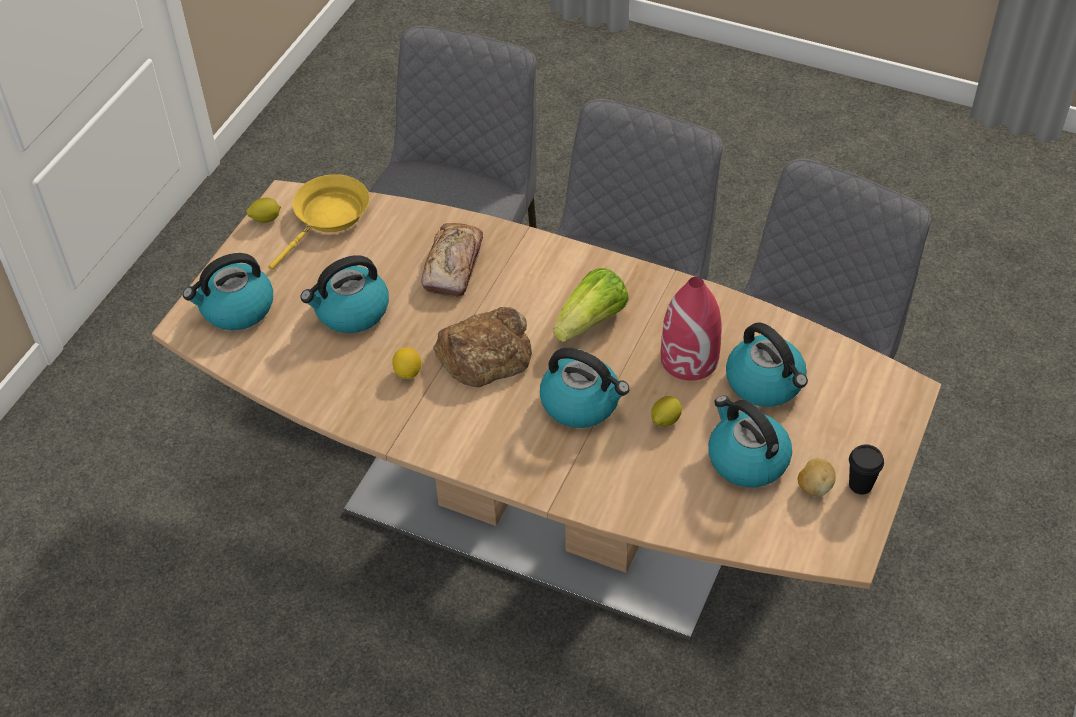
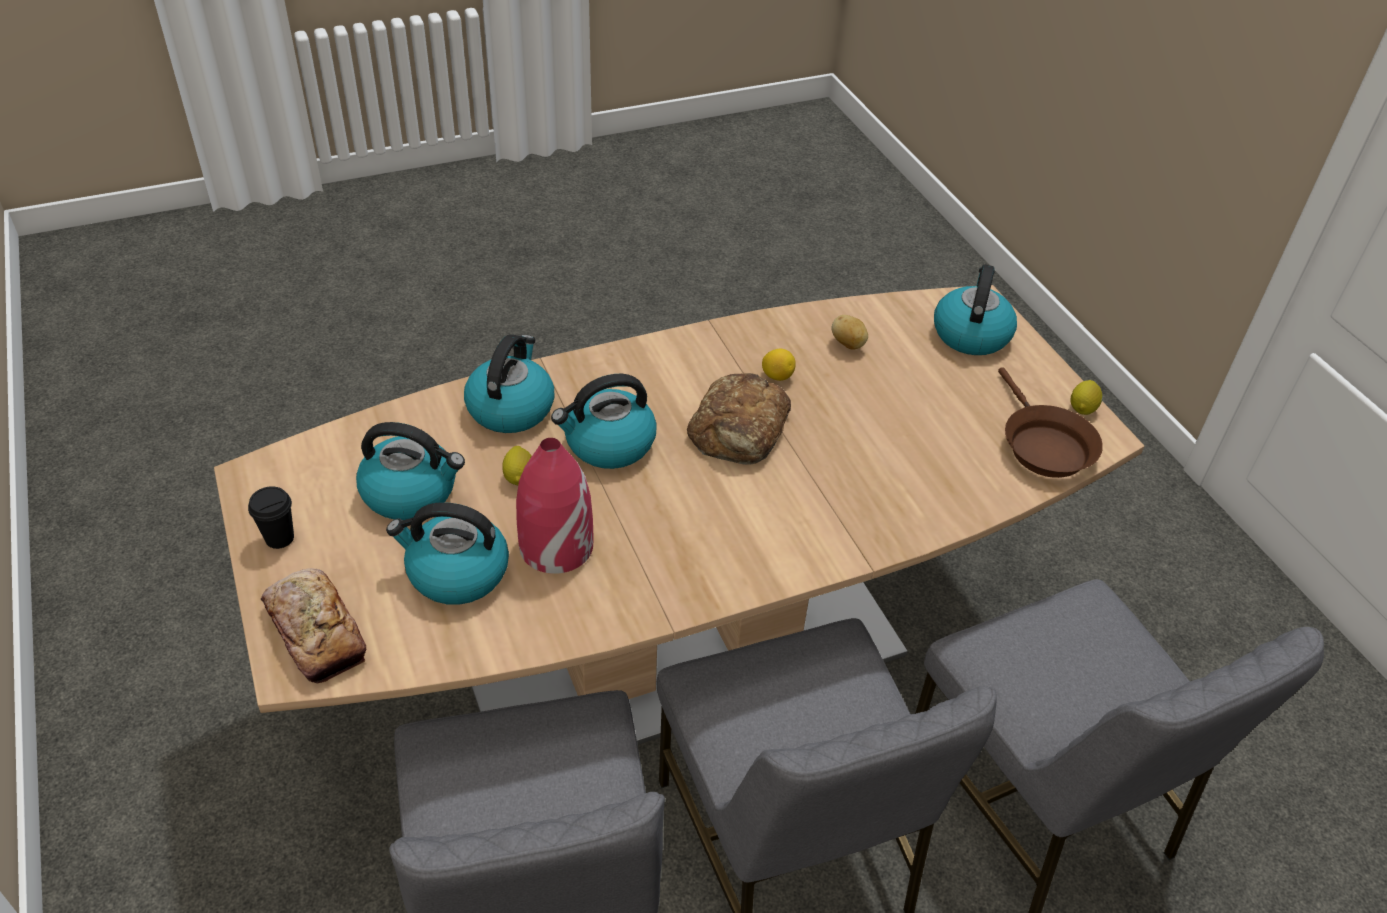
camera: 130 degrees right, 5 degrees down
yellow frying pan [268,174,369,270] -> brown frying pan [998,367,1103,478]
kettle [301,255,389,333] -> kettle moved to [464,334,554,433]
bread [421,223,483,297] -> bread moved to [261,568,366,683]
lettuce [554,268,629,342] -> none
potato [798,458,836,497] -> potato moved to [831,315,868,350]

